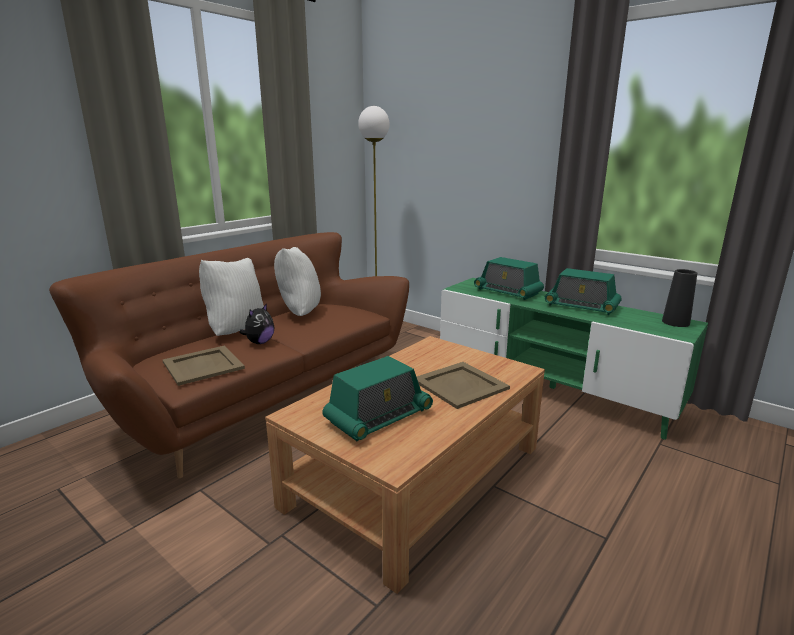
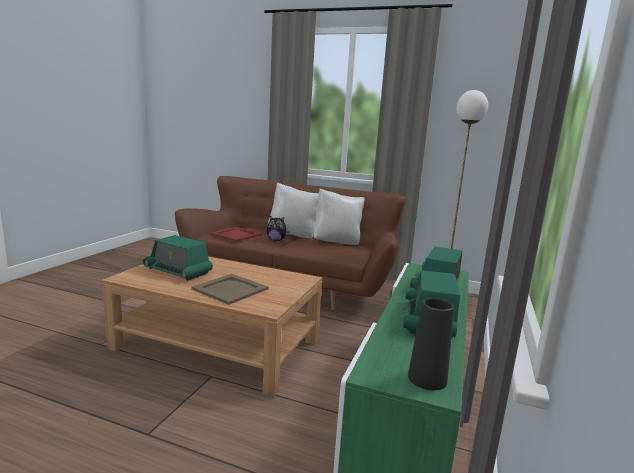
camera: 70 degrees right, 5 degrees down
beige tray [162,346,245,386] -> red tray [210,227,262,242]

